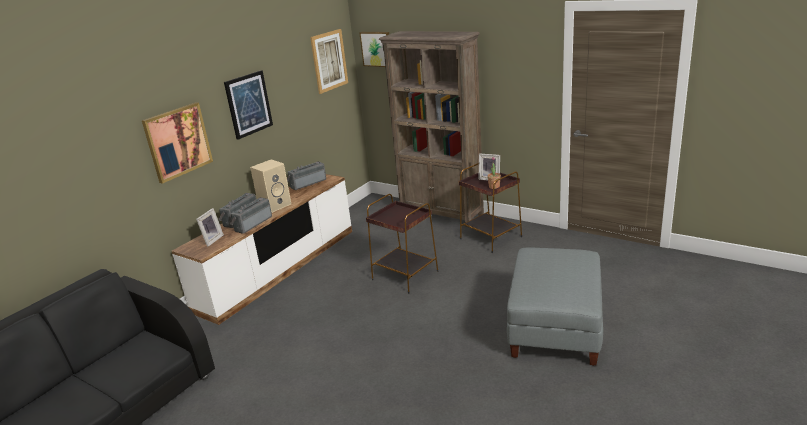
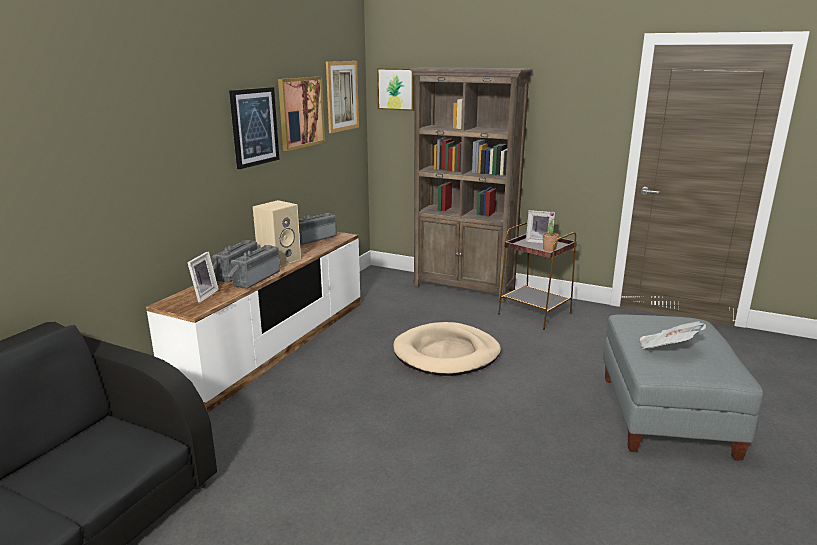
camera: 10 degrees left, 5 degrees down
picture [142,102,213,184] -> picture moved to [278,77,325,151]
brown side table [366,194,438,294] -> beige dog bed [393,322,501,376]
none -> newspaper [640,321,706,349]

